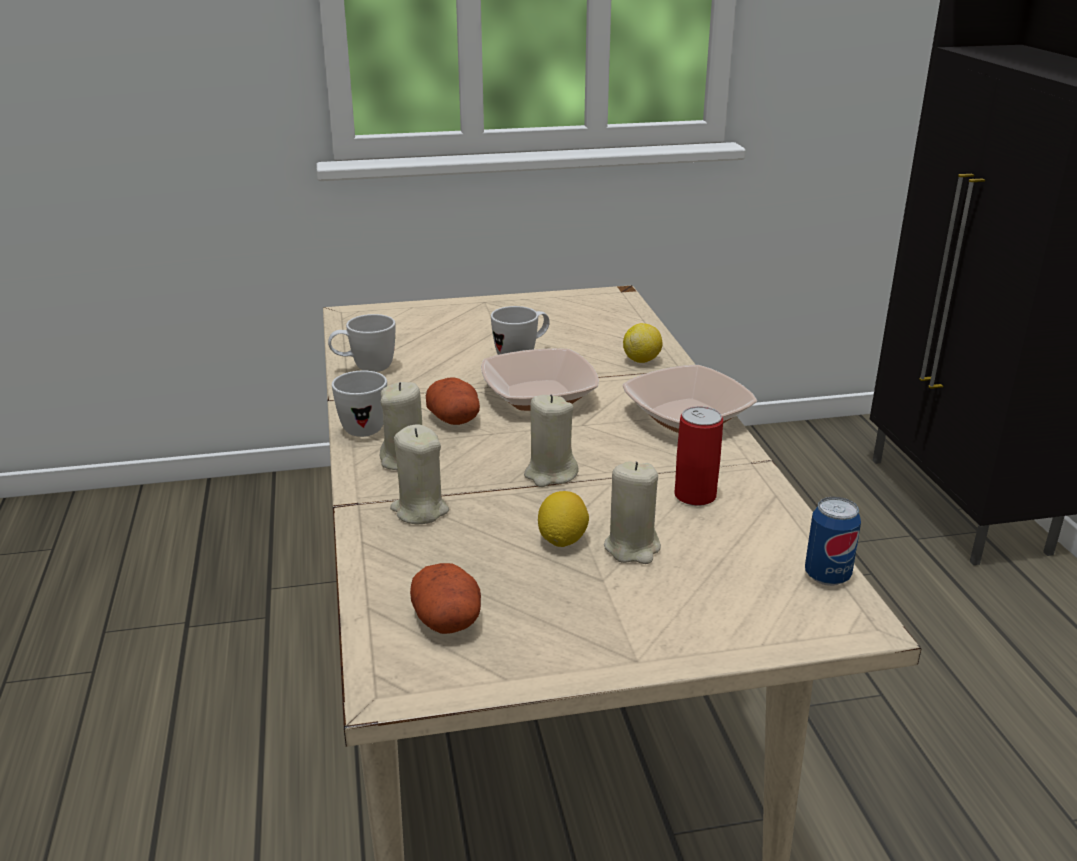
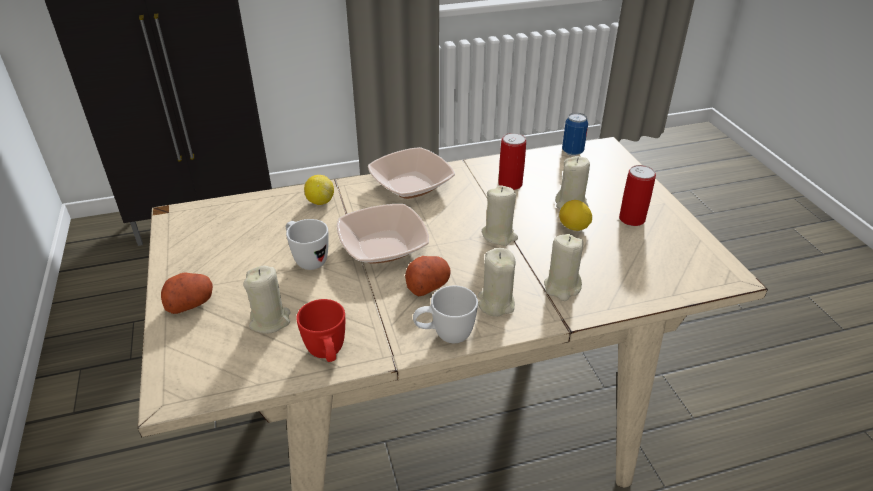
camera: 95 degrees left, 10 degrees up
white mug [328,314,395,372] -> red mug [296,299,345,362]
potato [410,563,481,634] -> potato moved to [161,272,213,314]
none -> beige candle [243,266,290,334]
none -> can [619,165,656,226]

